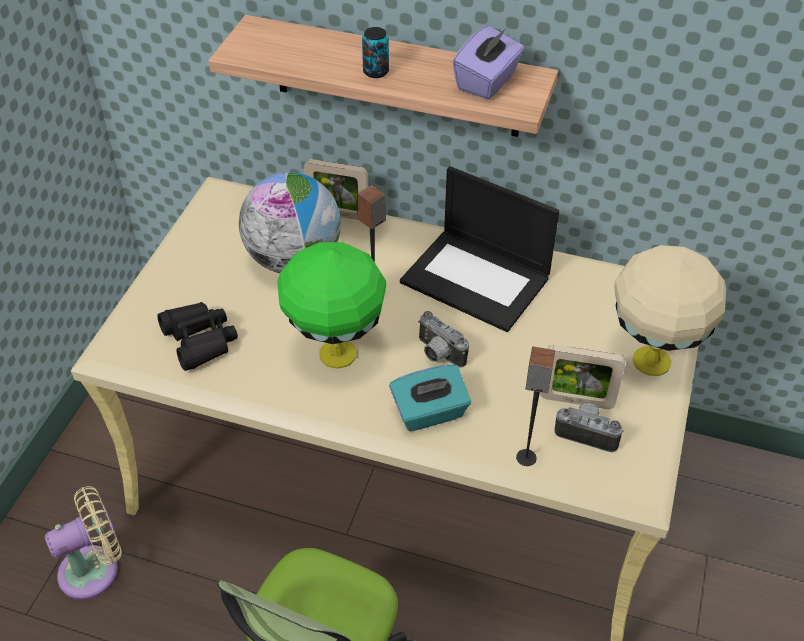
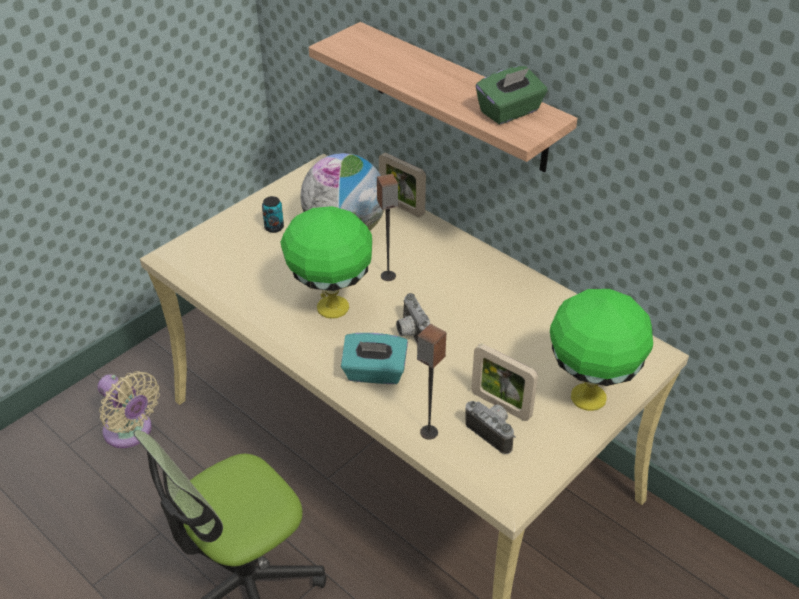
camera: 25 degrees right, 5 degrees down
beige fan [45,486,122,600] -> beige fan turned 45 degrees clockwise [98,371,160,448]
black binoculars [157,302,238,371] -> none
can [362,27,389,78] -> can moved to [262,196,284,233]
laptop [400,166,559,332] -> none
purple tissue box [453,26,524,99] -> green tissue box [476,66,548,124]
beige table lamp [614,245,726,376] -> green table lamp [550,289,653,411]

